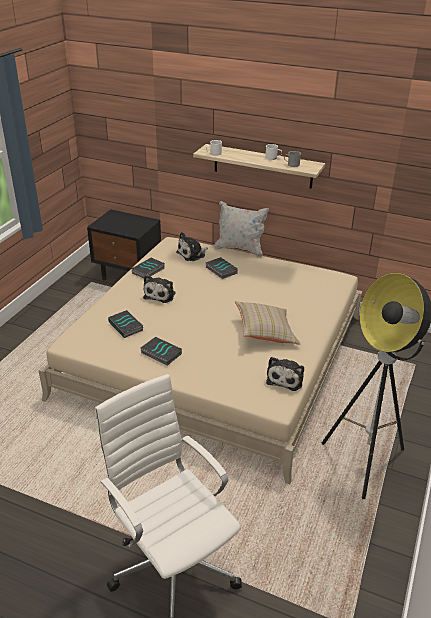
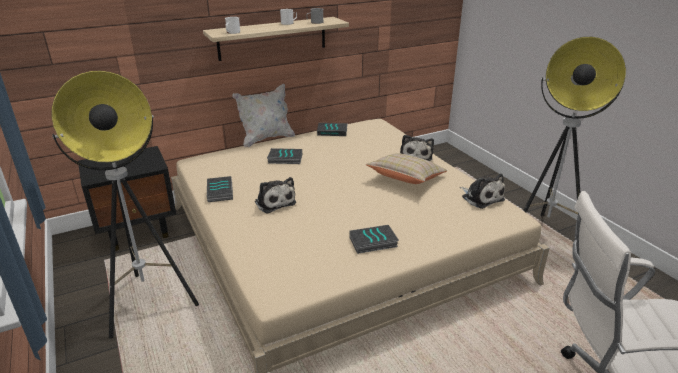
camera: 50 degrees left, 5 degrees down
book [108,310,143,338] -> book moved to [317,123,348,136]
plush toy [176,232,208,261] -> plush toy moved to [400,135,434,161]
none -> floor lamp [52,71,199,339]

